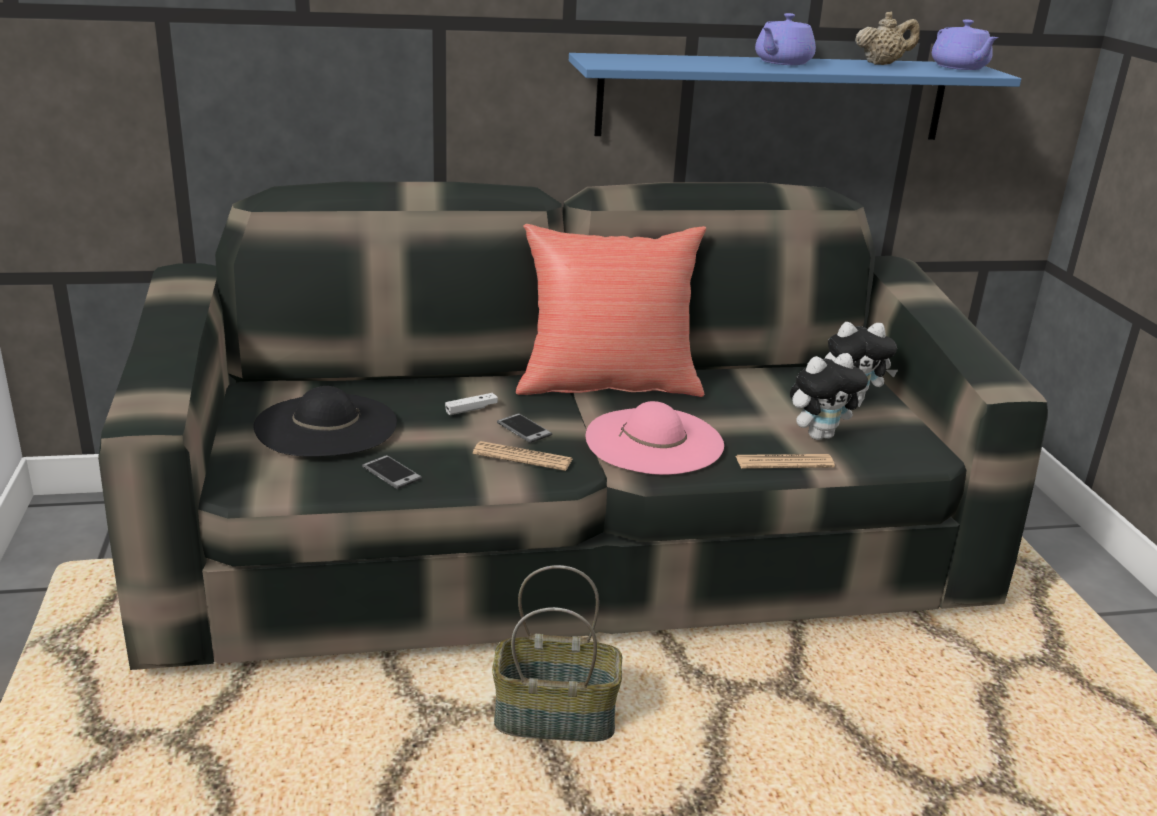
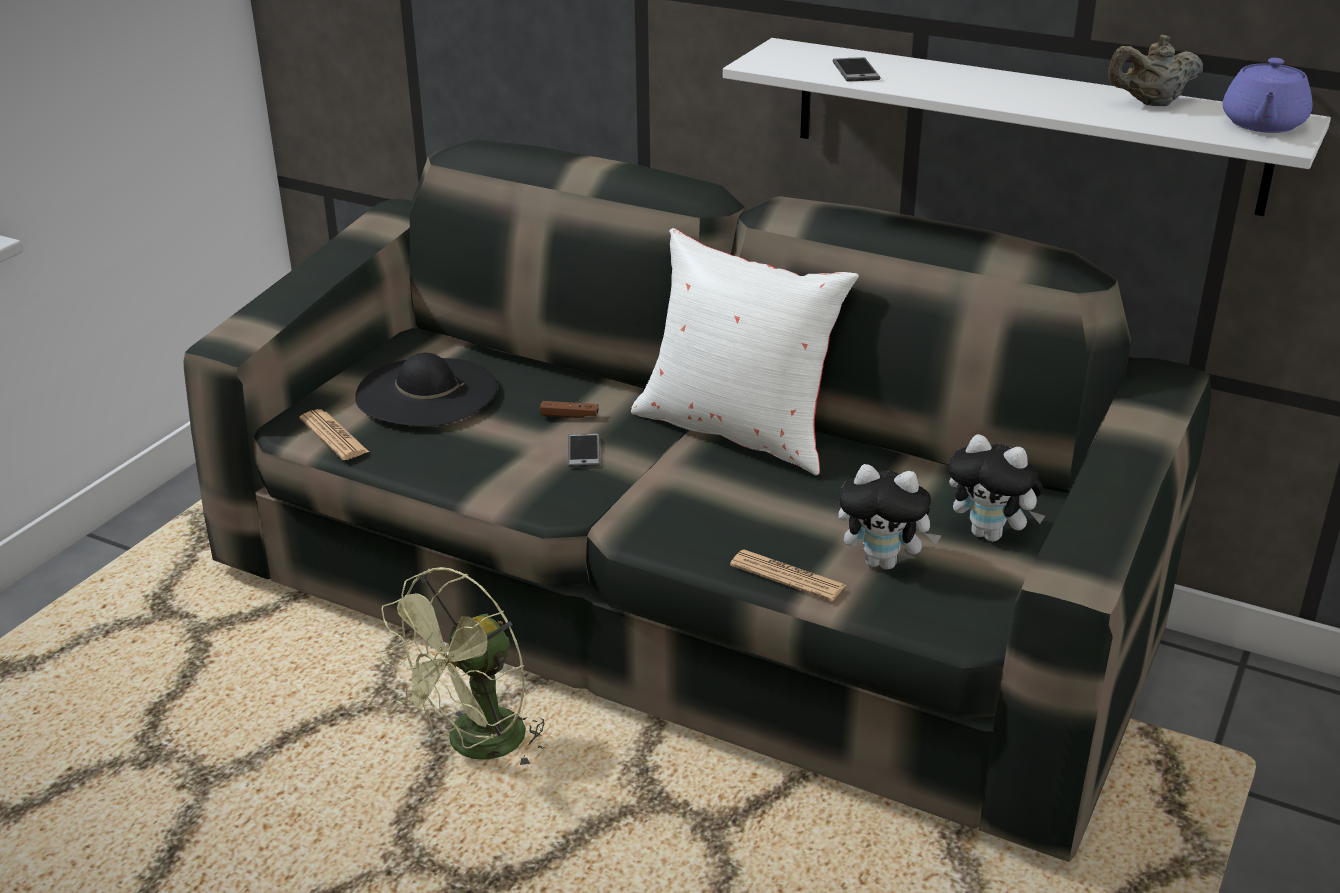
camera: 40 degrees right, 5 degrees up
phone [362,455,422,489] -> phone moved to [832,57,880,82]
white game controller [445,393,498,415] -> brown game controller [540,401,599,418]
newspaper [473,441,572,471] -> newspaper moved to [299,409,369,460]
basket [492,565,622,742] -> green fan [379,567,546,768]
red pillow [516,224,706,397] -> white pillow [631,228,859,475]
blue shelf [569,53,1021,140] -> white shelf [723,38,1331,216]
pink hat [586,401,724,475] -> none
purple teapot [755,13,816,65] -> none
beige teapot [855,11,920,65] -> beige teapot turned 150 degrees clockwise [1108,35,1203,106]

